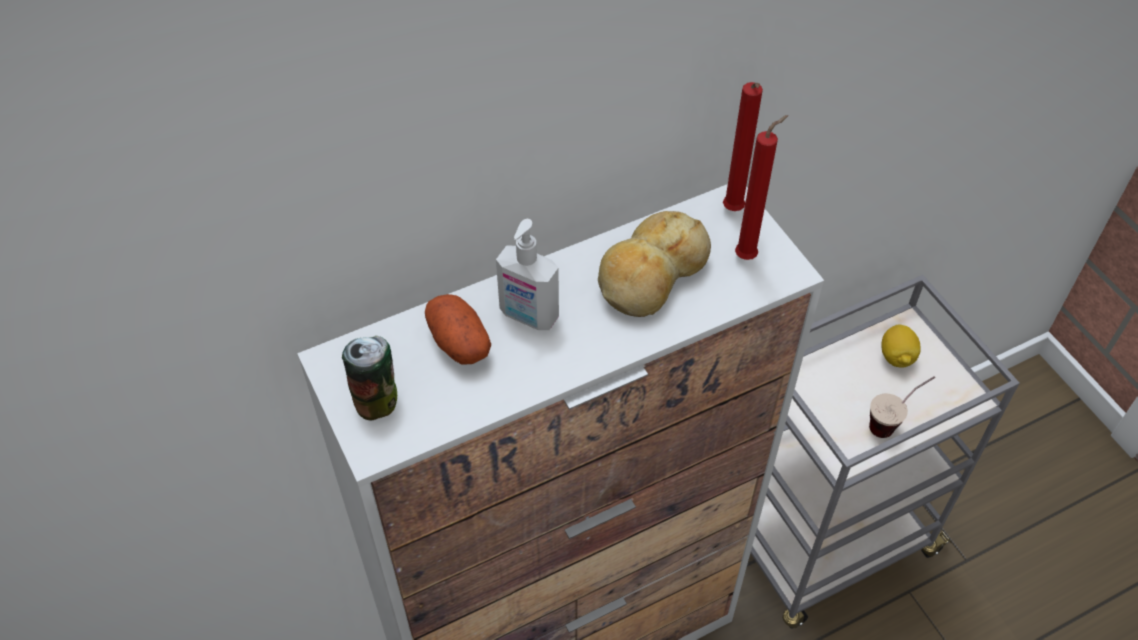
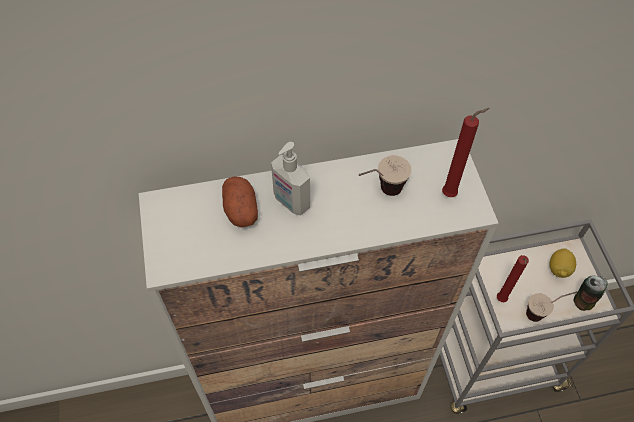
camera: 15 degrees right, 5 degrees up
can [342,336,397,420] -> can moved to [573,276,607,311]
bread [598,211,711,317] -> cup [359,155,411,196]
red candle [723,82,763,211] -> red candle moved to [497,255,529,302]

